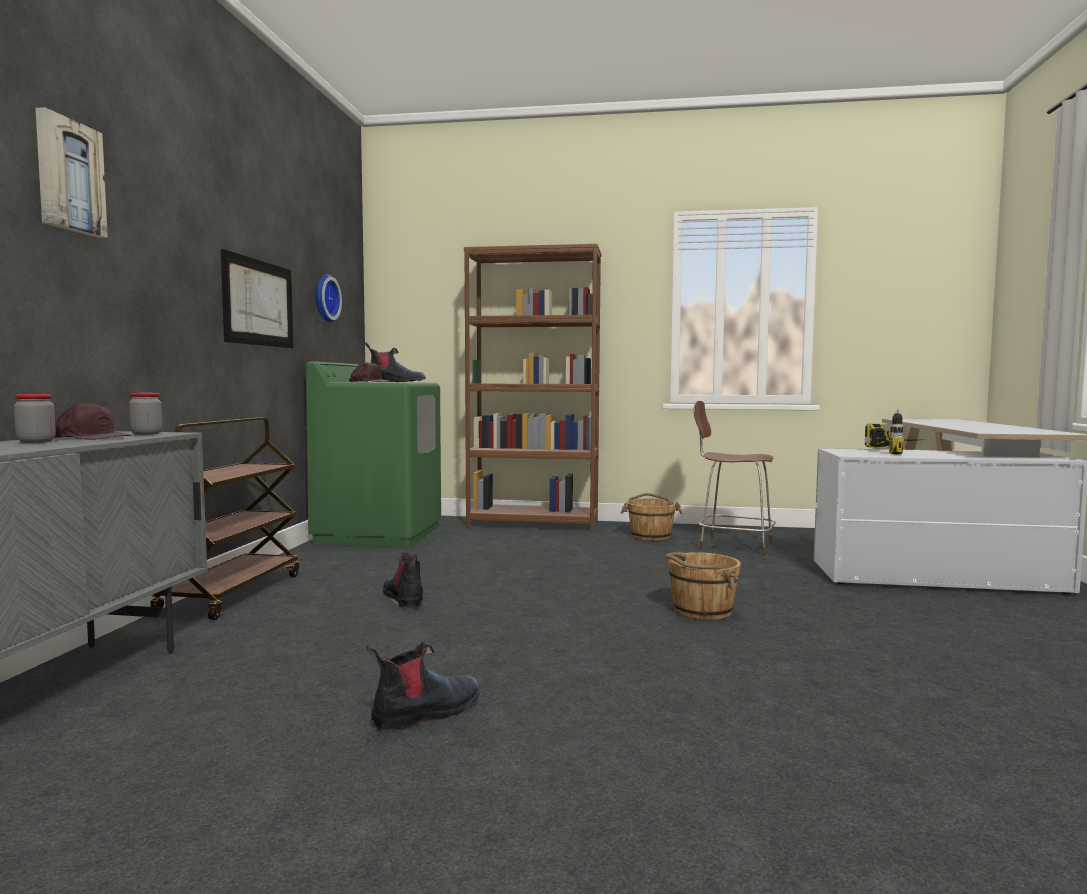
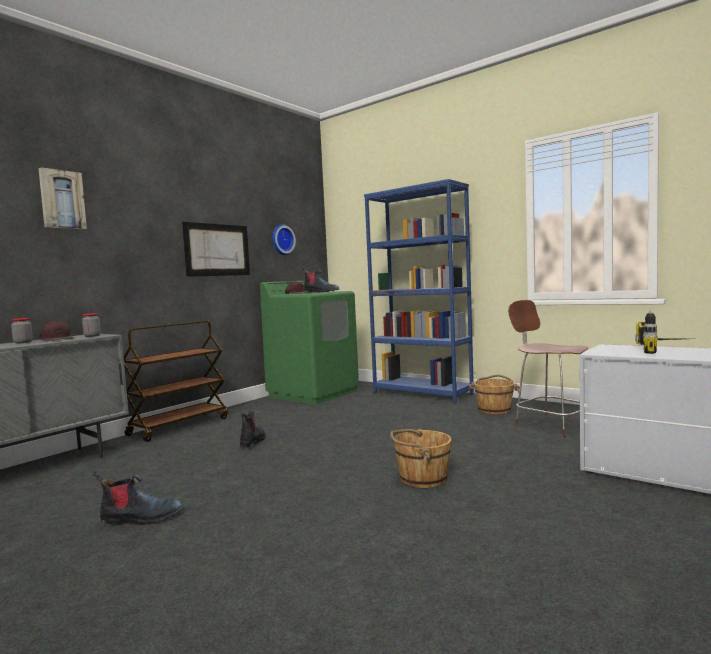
camera: 30 degrees right, 0 degrees up
brown bookcase [464,244,601,532] -> blue bookcase [364,179,474,403]

